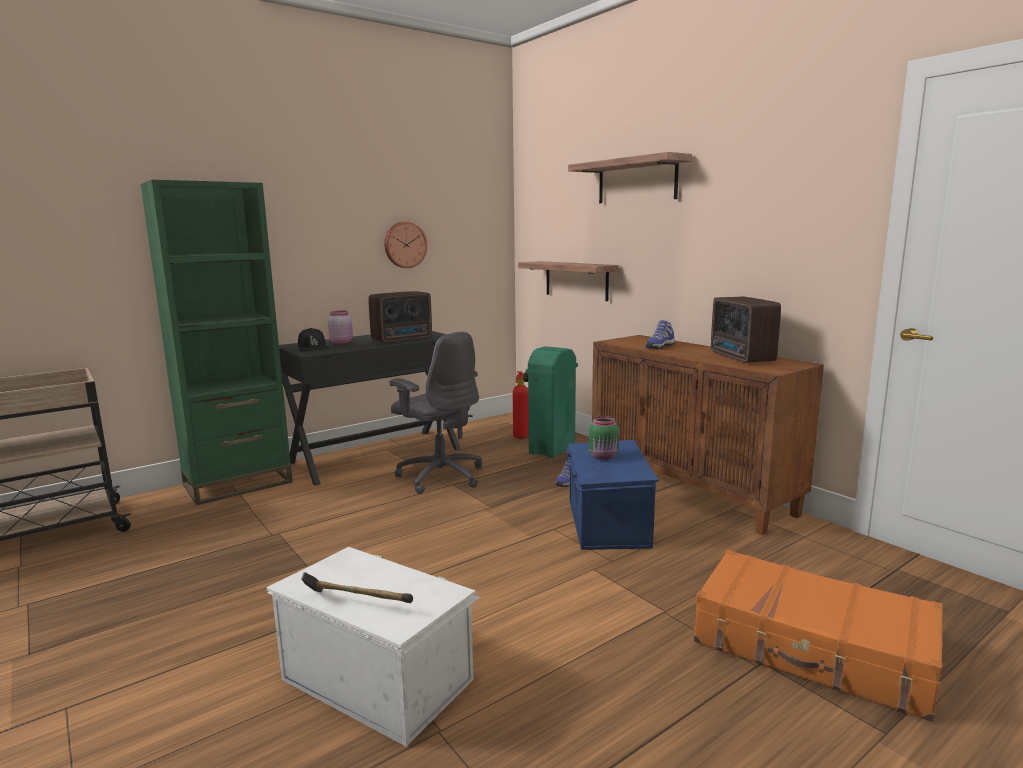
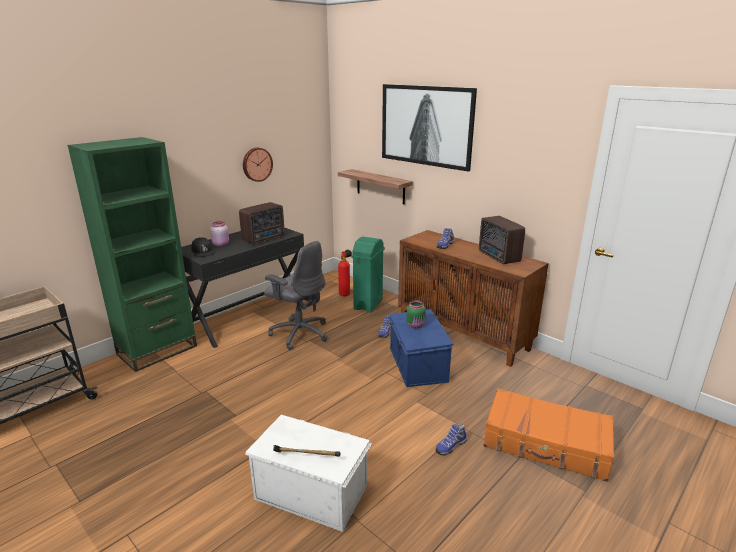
camera: 10 degrees left, 10 degrees up
shelf [568,152,692,203] -> picture [382,84,477,172]
none -> shoe [436,424,467,456]

